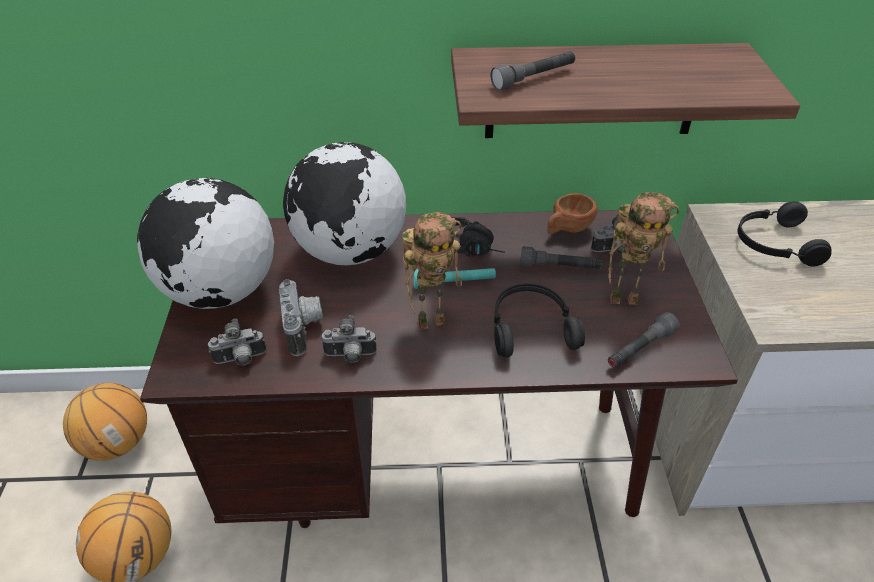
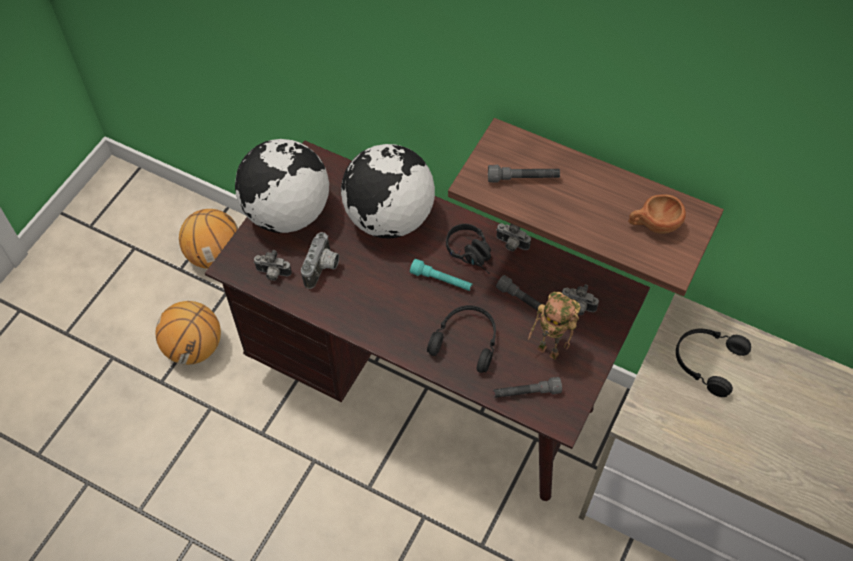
camera: 30 degrees right, 15 degrees up
camera [321,315,377,363] -> camera moved to [496,223,531,251]
toy robot [402,212,462,330] -> none
brown cup [547,193,598,234] -> brown cup moved to [628,194,686,234]

